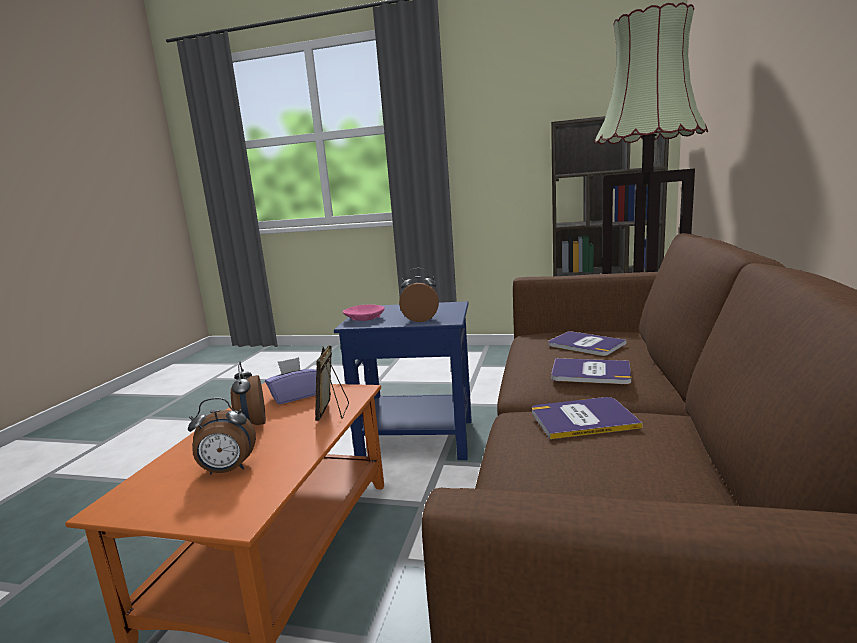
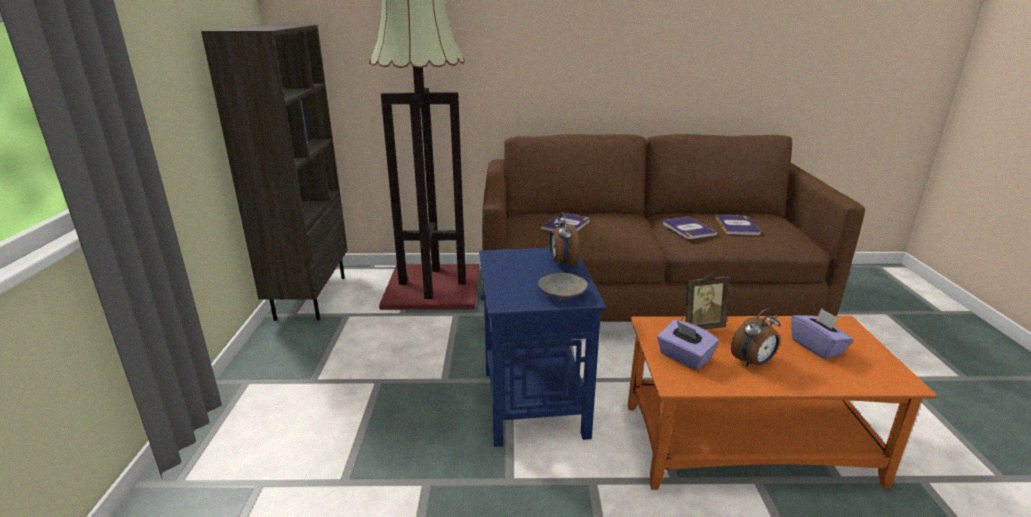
camera: 105 degrees left, 10 degrees up
alarm clock [188,398,256,475] -> purple tissue box [791,308,853,359]
pink bowl [343,305,385,321] -> grey bowl [538,273,588,301]
book [551,358,631,384] -> book moved to [715,215,761,235]

